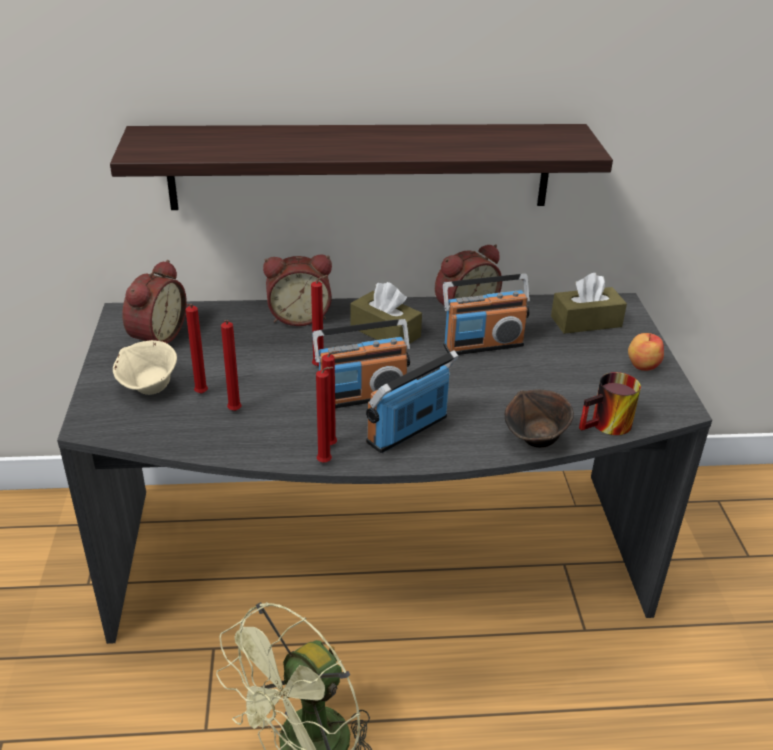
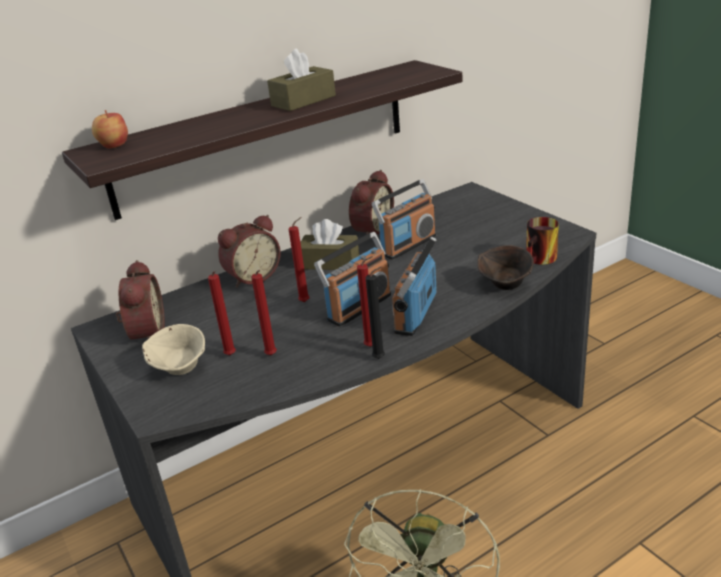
camera: 25 degrees left, 5 degrees down
red candle [316,367,333,463] -> black candle [365,267,385,359]
brown tissue box [551,273,627,334] -> brown tissue box moved to [267,49,336,111]
apple [628,333,664,371] -> apple moved to [92,110,128,148]

